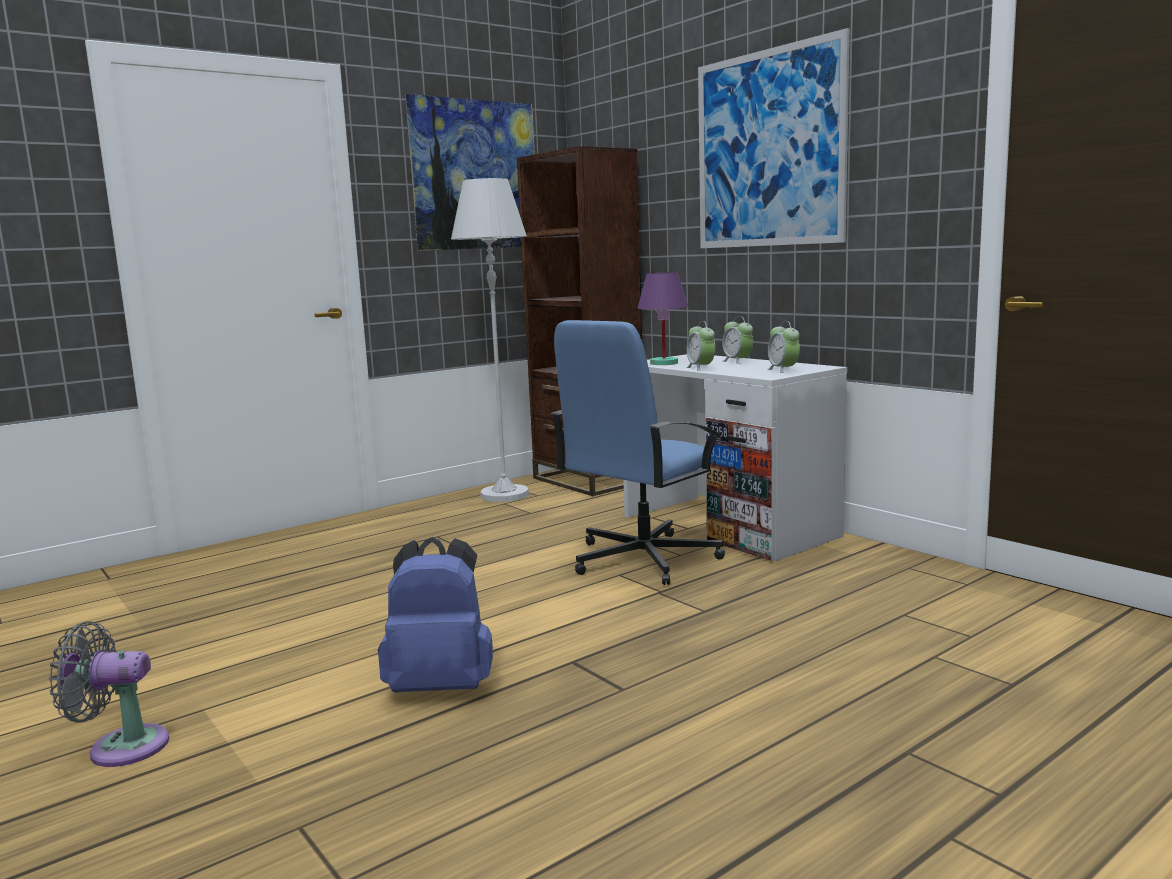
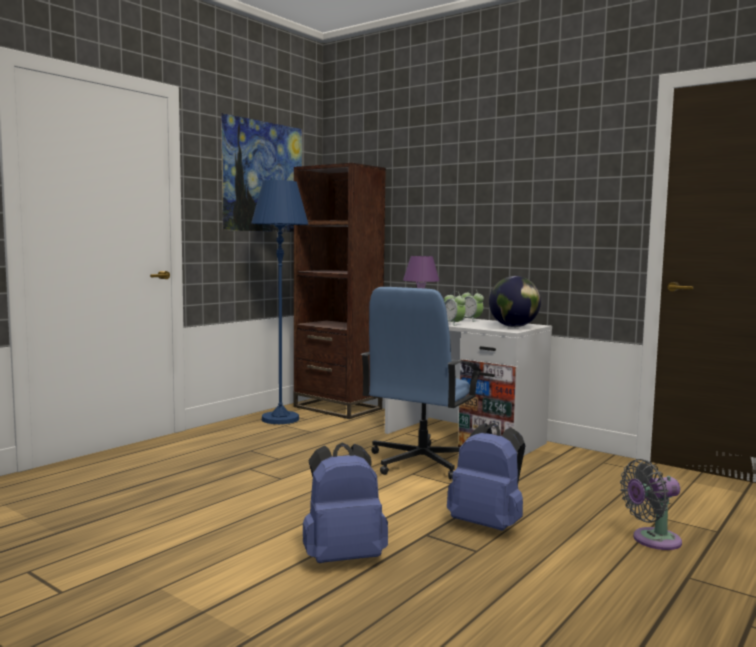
camera: 15 degrees left, 5 degrees down
grey fan [49,621,169,767] -> grey fan moved to [620,459,682,550]
white floor lamp [451,178,529,502] -> blue floor lamp [251,180,309,424]
picture [698,28,850,248] -> none
alarm clock [767,321,800,373] -> globe [489,276,541,327]
none -> blue backpack [447,423,525,531]

